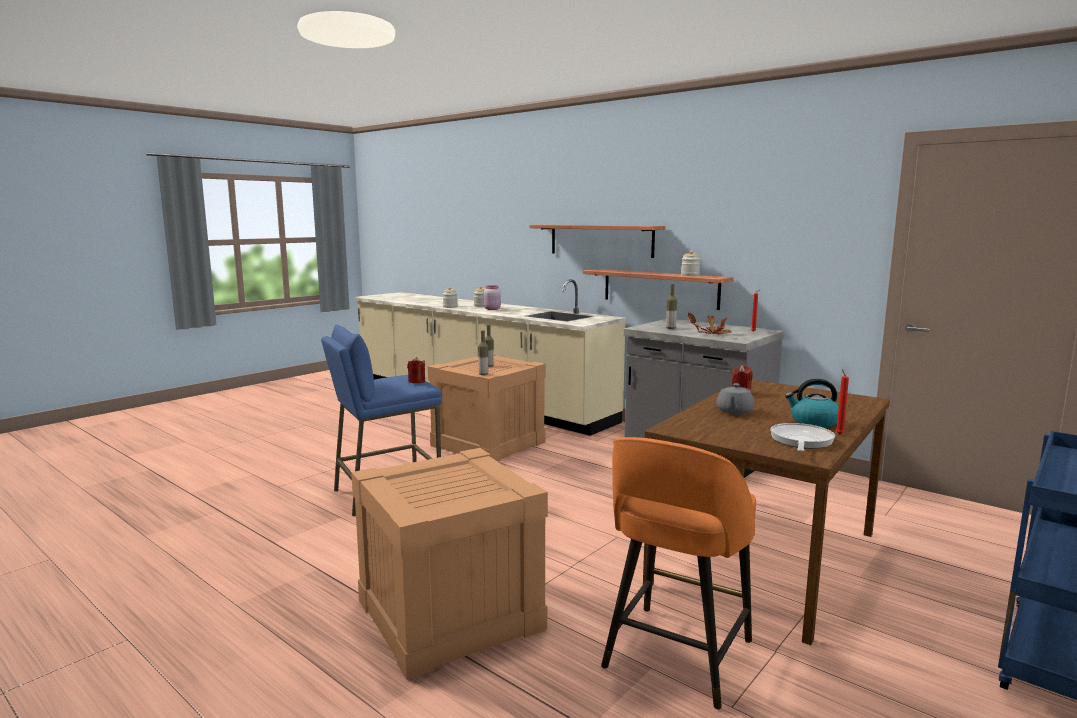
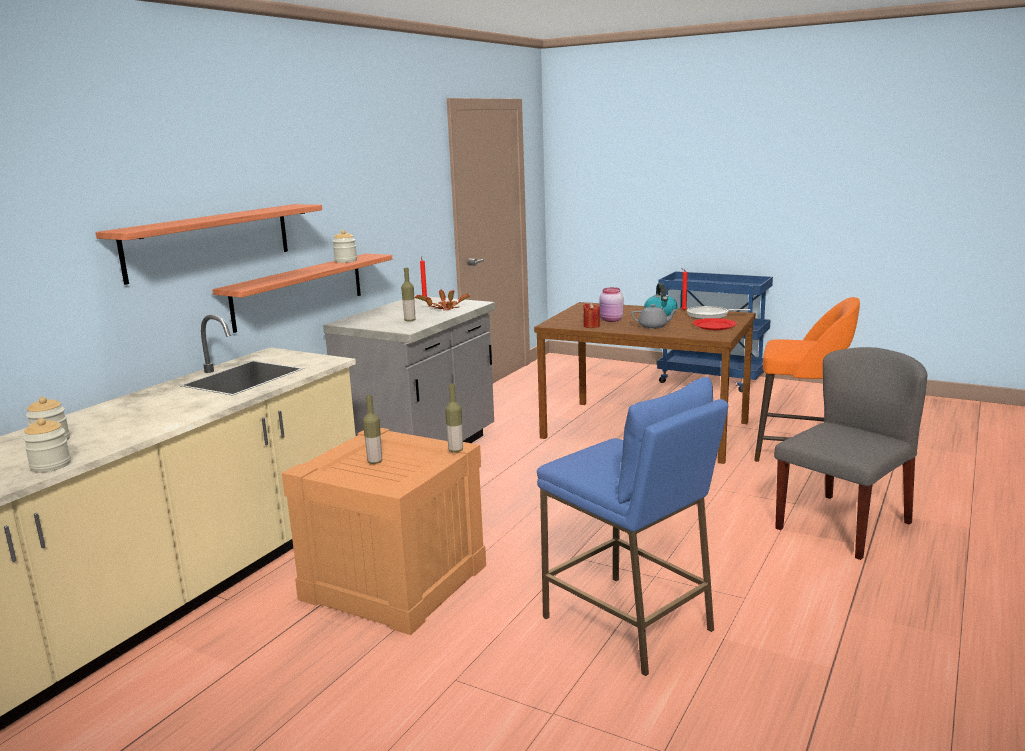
camera: 100 degrees left, 5 degrees up
crate [351,448,548,680] -> grey chair [774,347,927,560]
red candle [407,357,425,383] -> none
pink jar [483,285,501,310] -> pink jar moved to [600,287,624,322]
none -> red plate [693,318,737,330]

